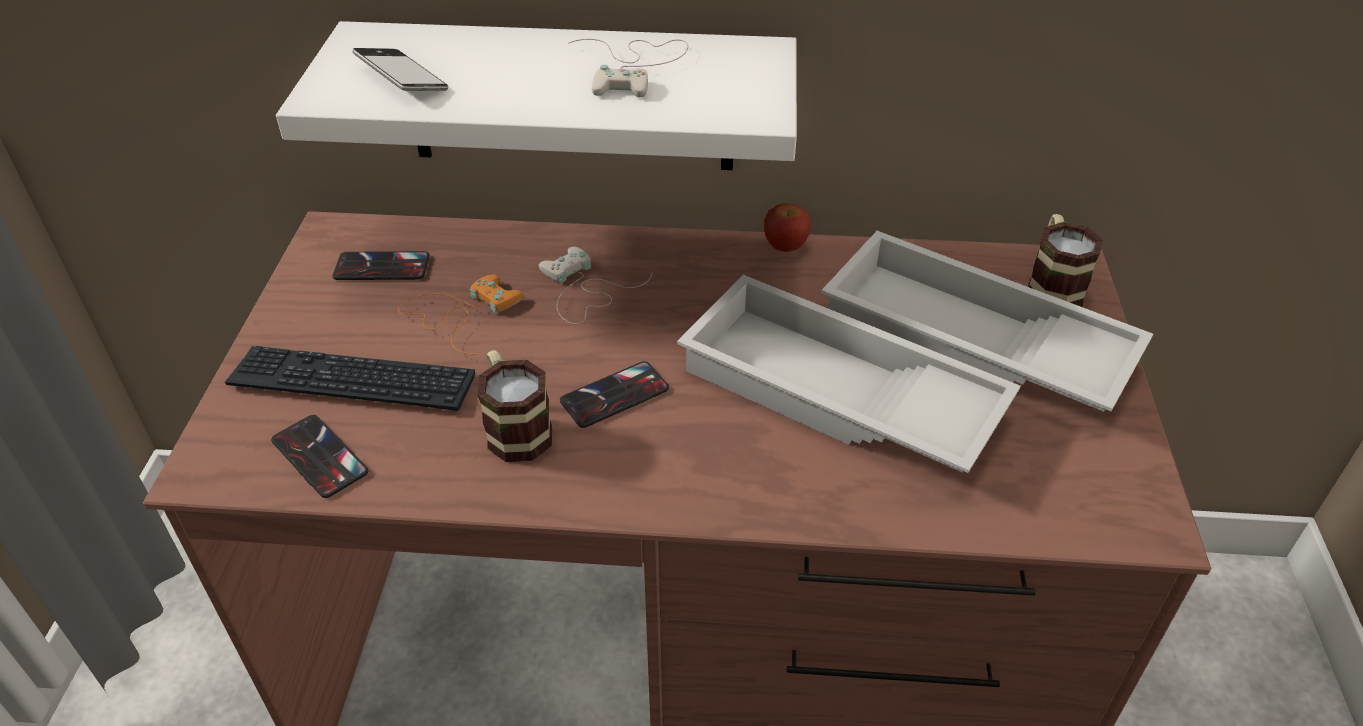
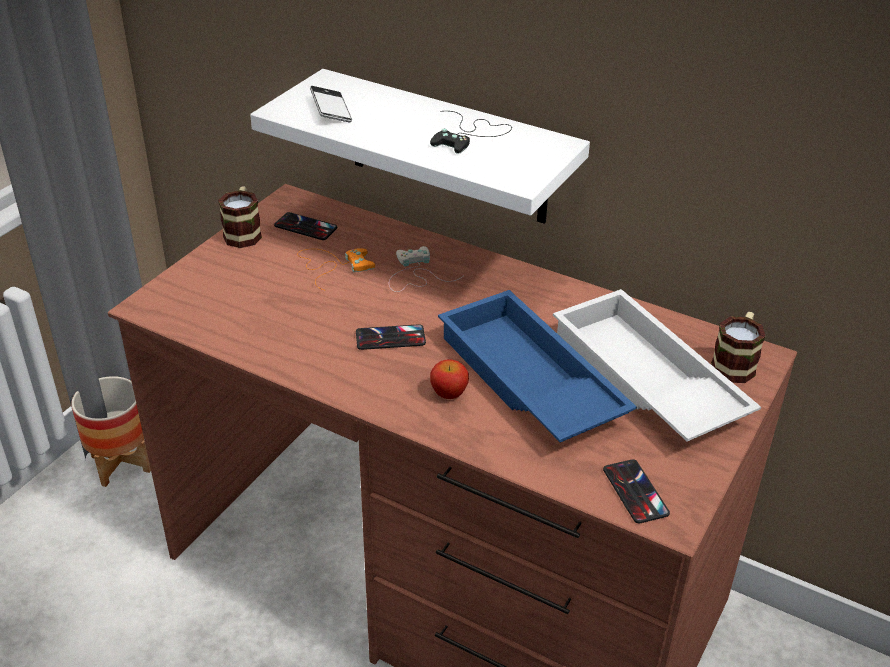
camera: 25 degrees right, 5 degrees down
keyboard [225,346,475,411] -> none
phone [271,415,368,498] -> phone moved to [603,459,670,523]
mug [478,350,552,462] -> mug moved to [218,186,262,248]
white game controller [569,39,688,97] -> black game controller [430,111,512,154]
white tray [677,275,1021,473] -> blue tray [438,290,637,442]
apple [764,203,811,252] -> apple moved to [430,359,469,399]
none -> planter [71,376,151,487]

